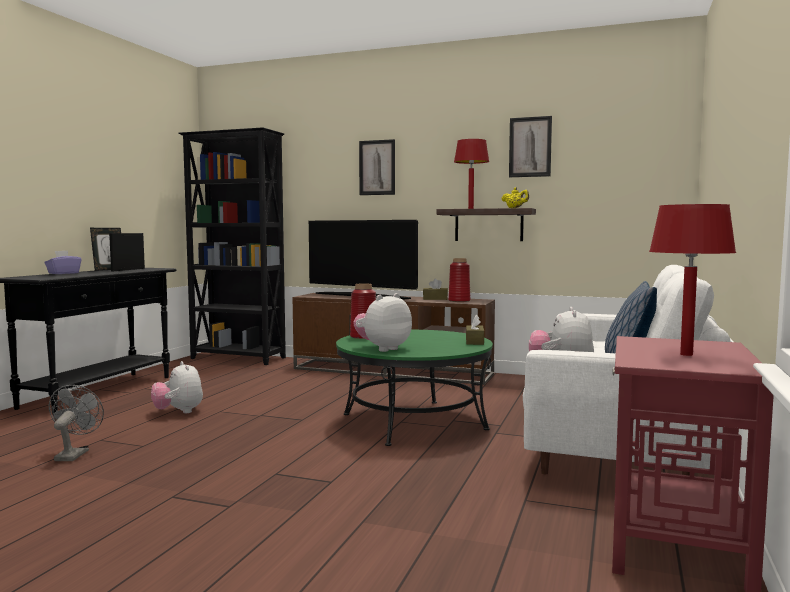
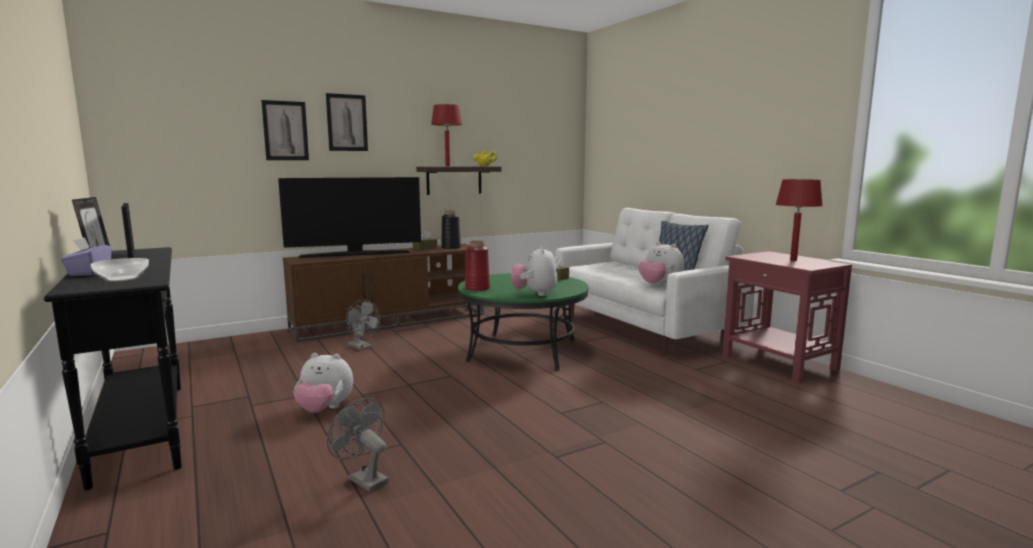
camera: 50 degrees left, 5 degrees up
black bookcase [179,127,286,365] -> none
red vase [448,258,470,302] -> black vase [441,210,461,249]
picture [509,116,552,177] -> picture moved to [261,100,309,160]
none -> bowl [90,258,149,282]
none -> grey fan [346,300,380,350]

